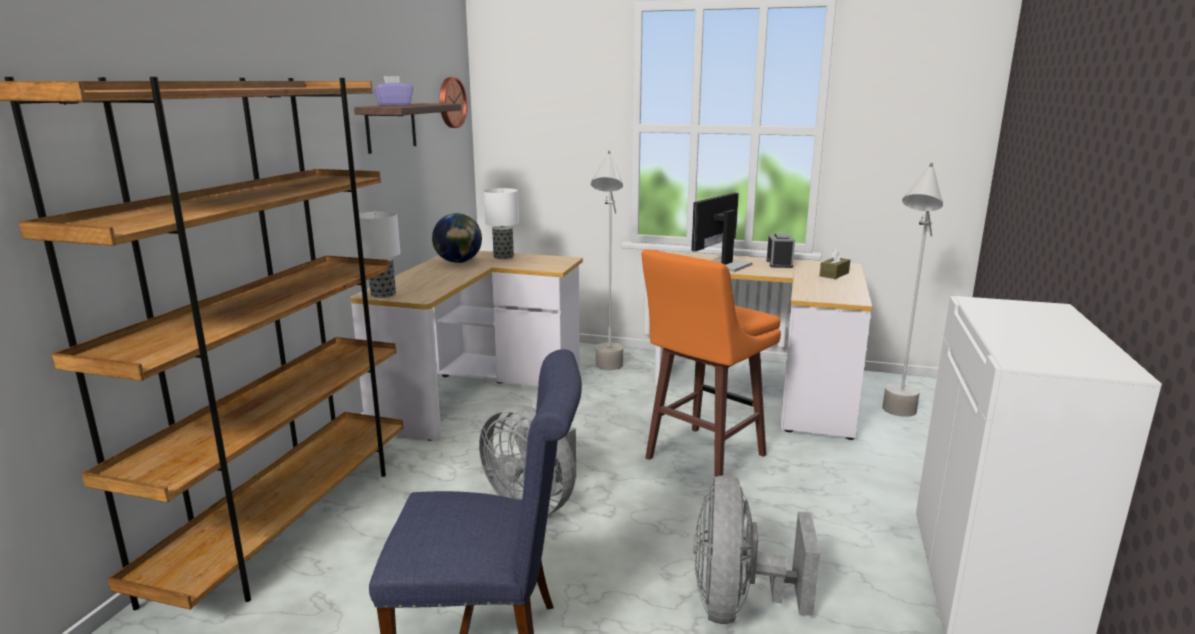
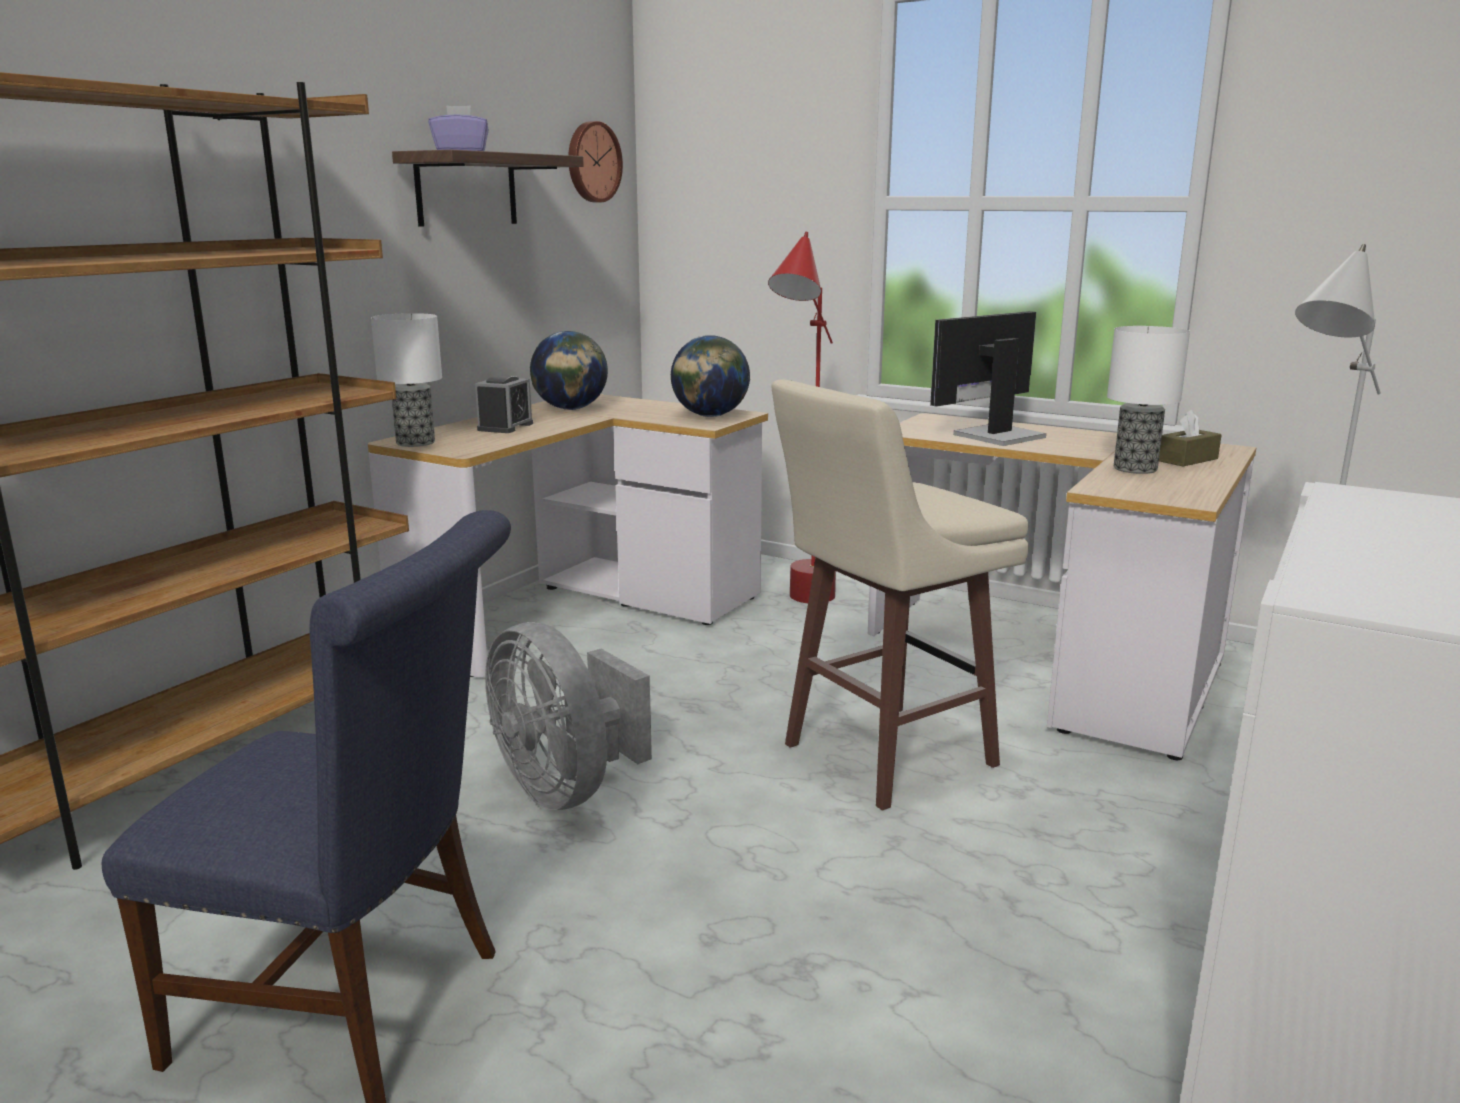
camera: 15 degrees right, 0 degrees up
table lamp [484,188,519,259] -> table lamp moved to [1107,326,1190,474]
grey floor lamp [591,150,623,370] -> red floor lamp [768,232,836,603]
orange stool [641,249,781,477] -> beige stool [771,379,1029,811]
grey fan [693,475,820,624] -> none
alarm clock [766,234,795,268] -> alarm clock moved to [475,375,533,433]
none -> globe [671,335,750,417]

